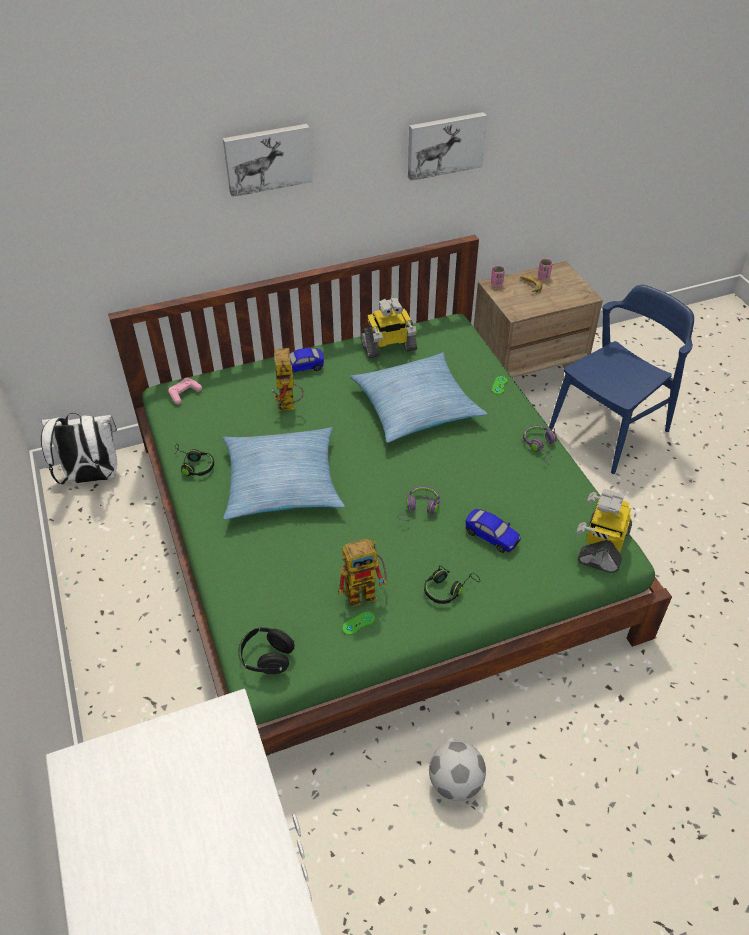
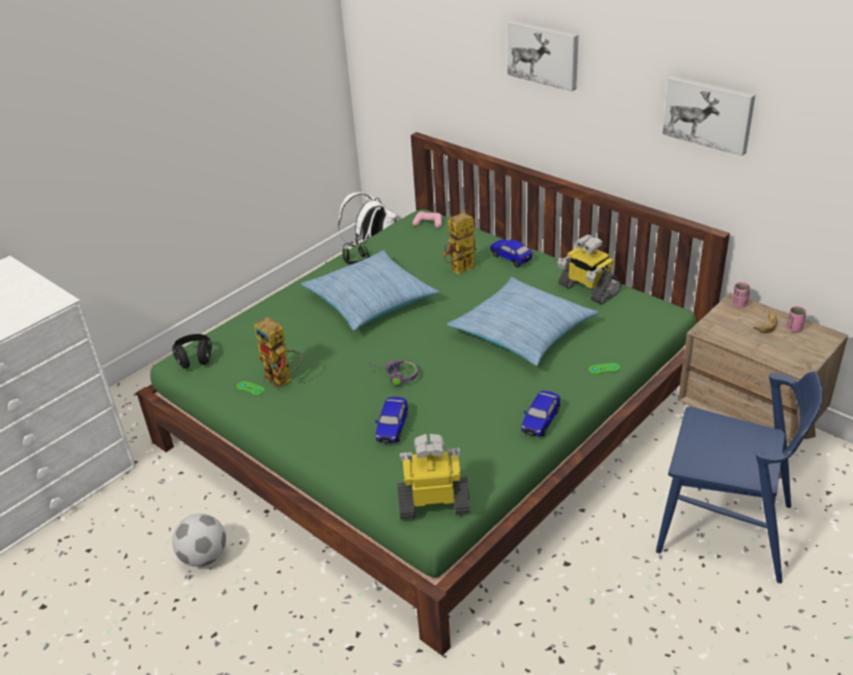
camera: 65 degrees right, 10 degrees down
black headphones [424,566,480,604] -> none
purple headphones [523,425,557,461] -> toy car [522,391,560,437]

